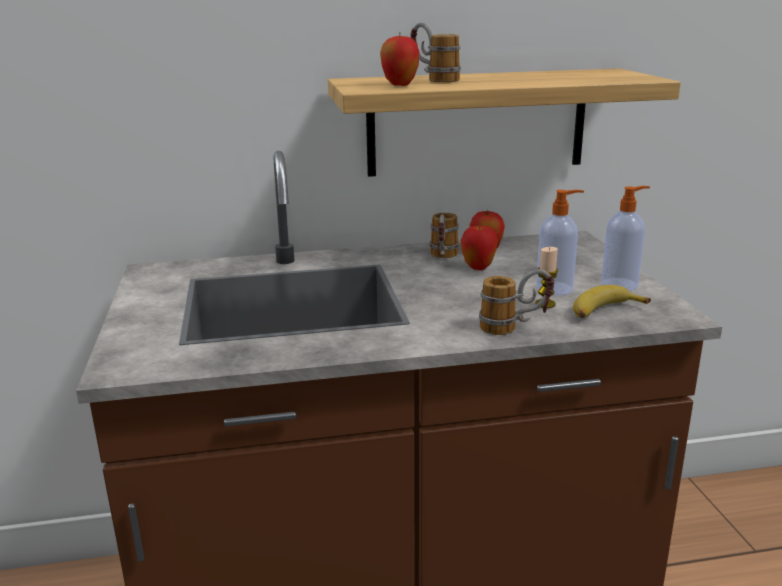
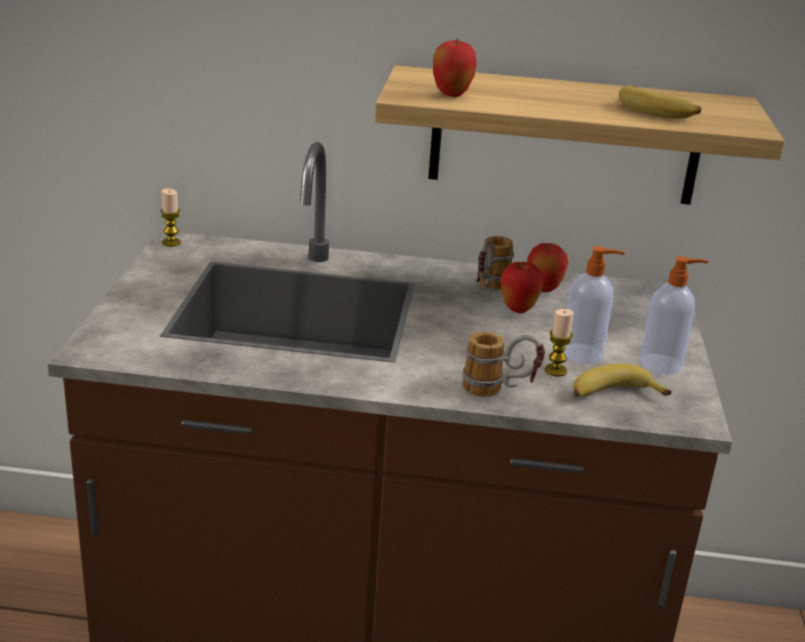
camera: 15 degrees right, 5 degrees up
mug [411,23,461,82] -> none
none -> candle [160,189,181,247]
none -> banana [619,86,701,119]

